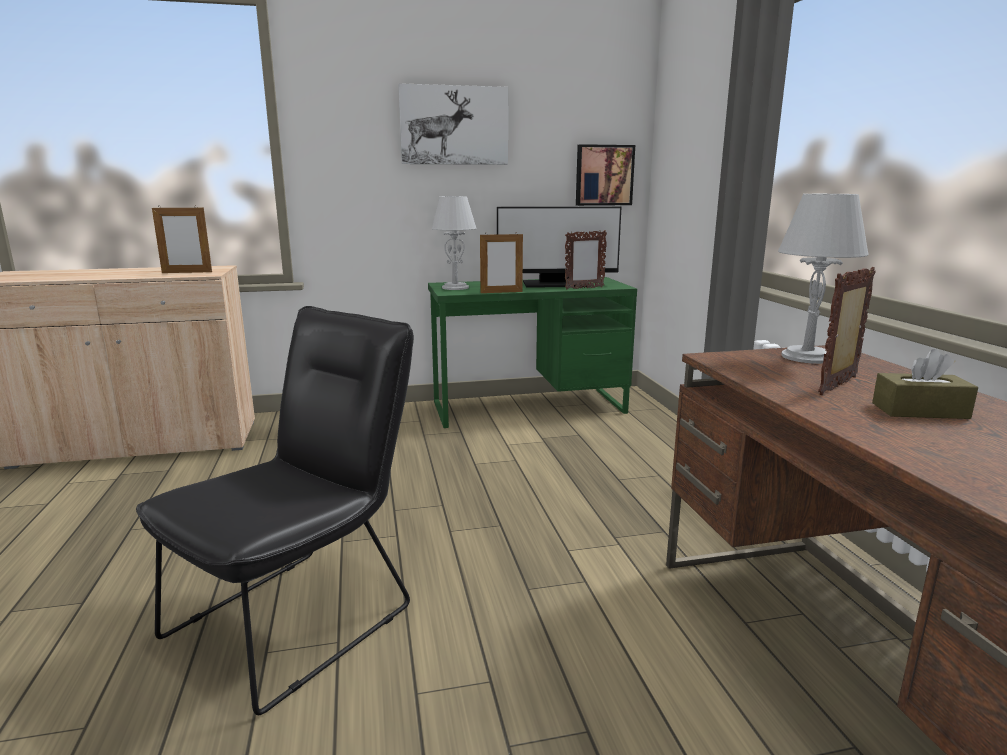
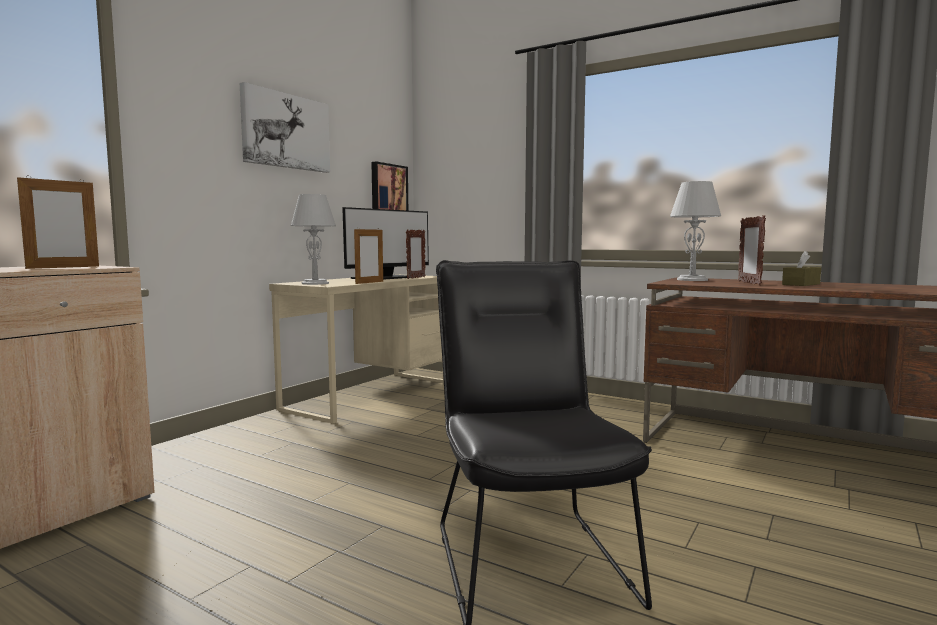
camera: 45 degrees left, 10 degrees down
green desk [428,277,637,428] -> beige desk [269,274,444,423]

